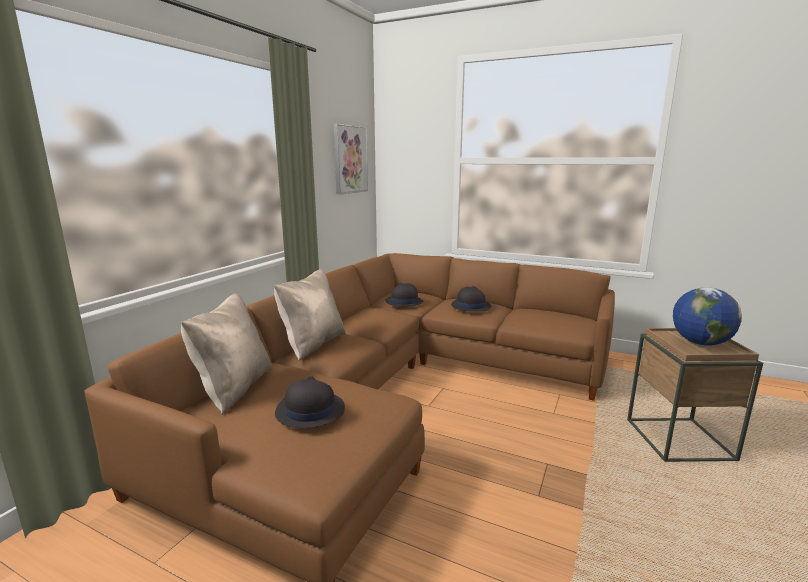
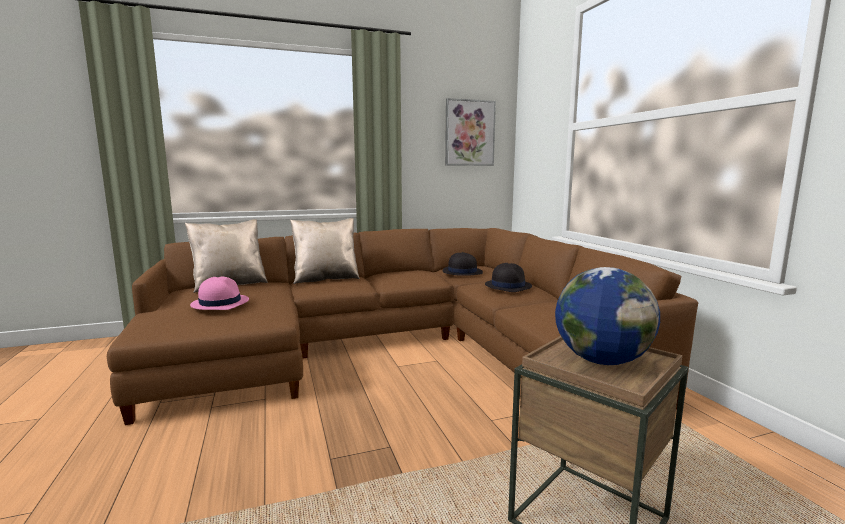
camera: 45 degrees right, 5 degrees down
black hat [275,376,345,428] -> pink hat [190,277,249,310]

